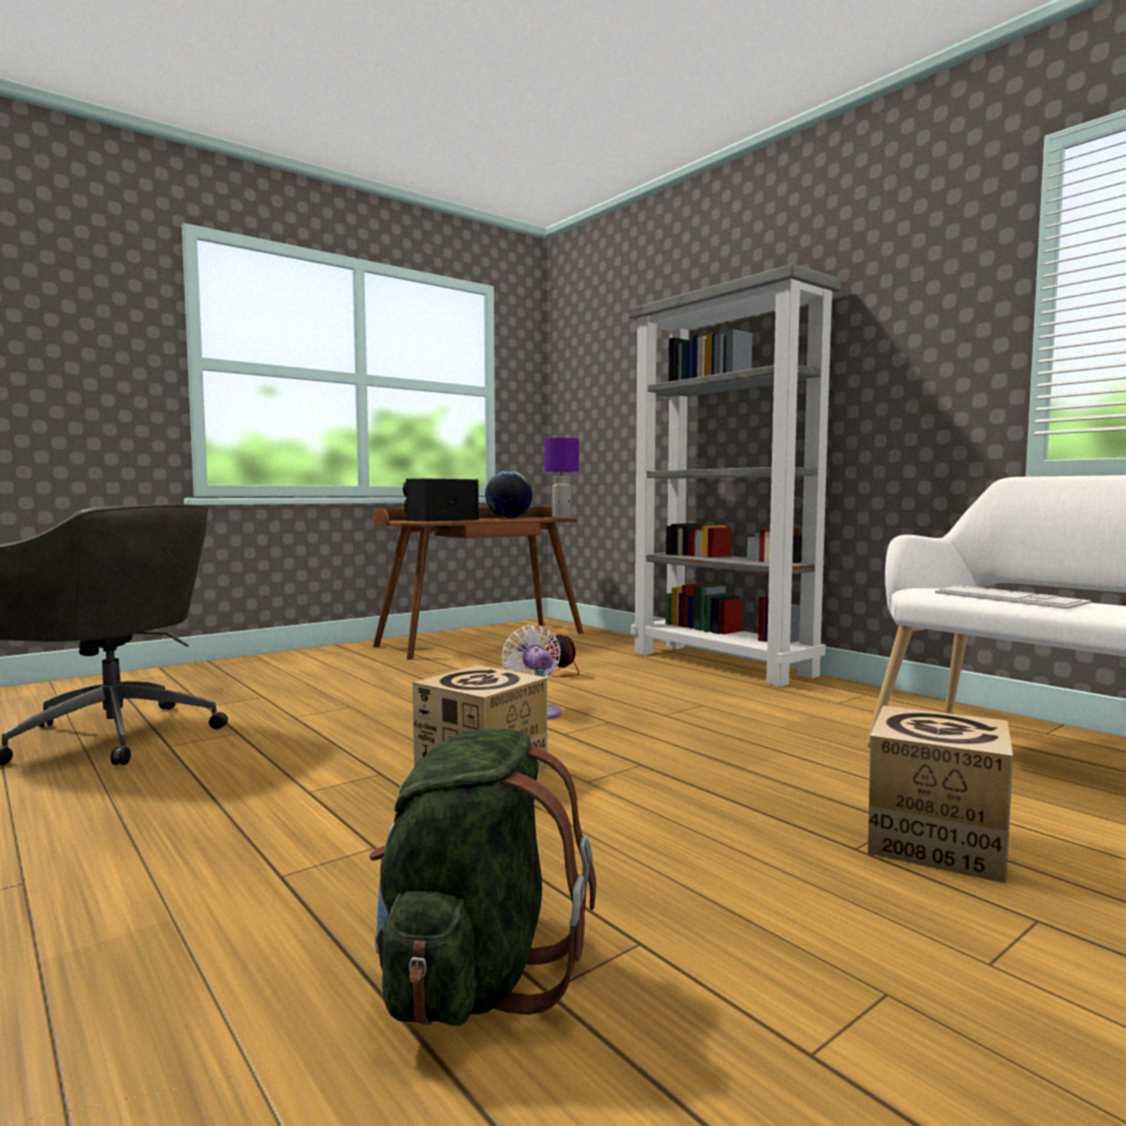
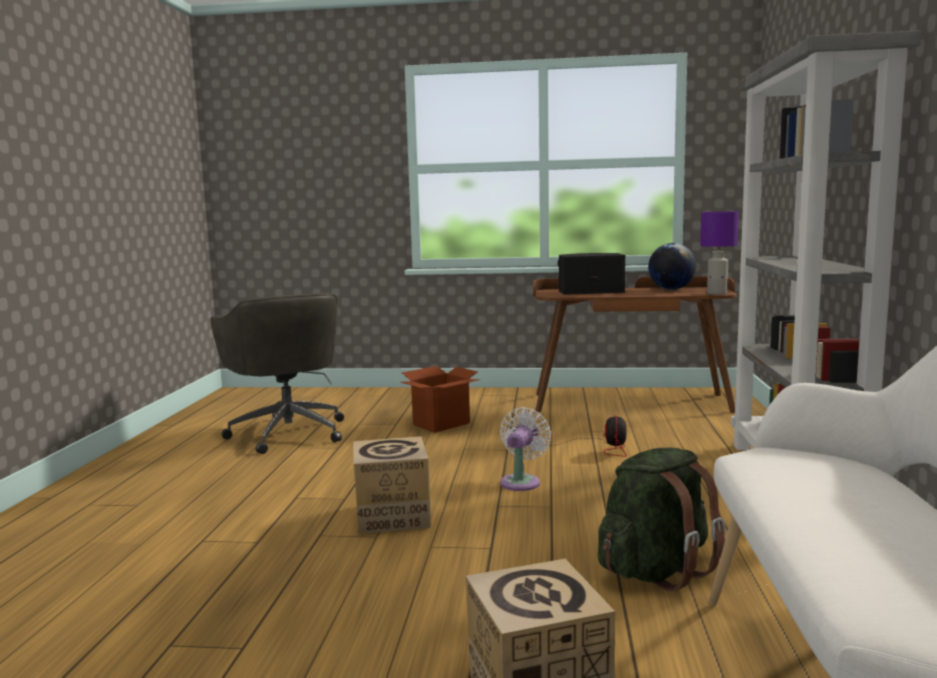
camera: 45 degrees right, 5 degrees up
green backpack [369,728,596,1026] -> green backpack moved to [598,448,726,592]
keyboard [935,585,1091,609] -> none
none -> cardboard box [401,366,480,433]

